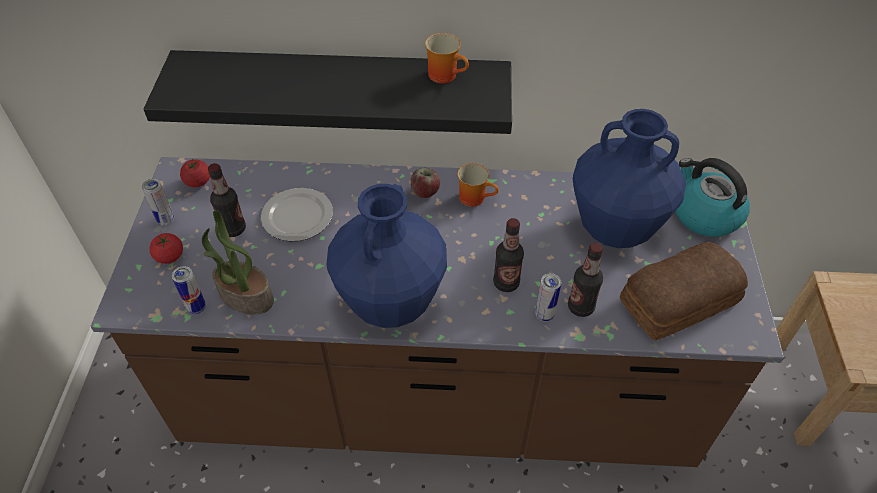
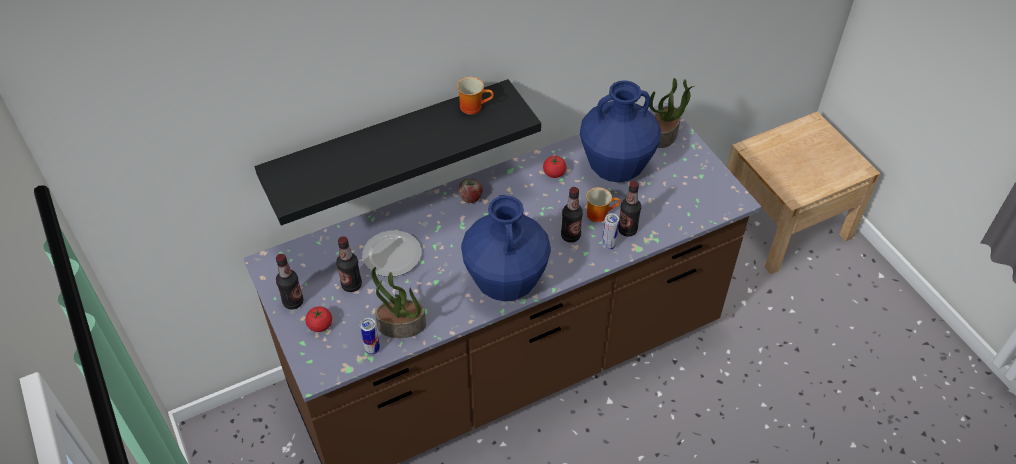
camera: 30 degrees left, 0 degrees up
can [142,179,174,226] -> bottle [276,254,304,309]
tomato [180,158,210,187] -> tomato moved to [543,155,566,178]
mug [457,163,499,207] -> mug moved to [586,187,620,222]
bread [620,242,748,341] -> none
kettle [675,158,750,237] -> potted plant [649,78,695,148]

